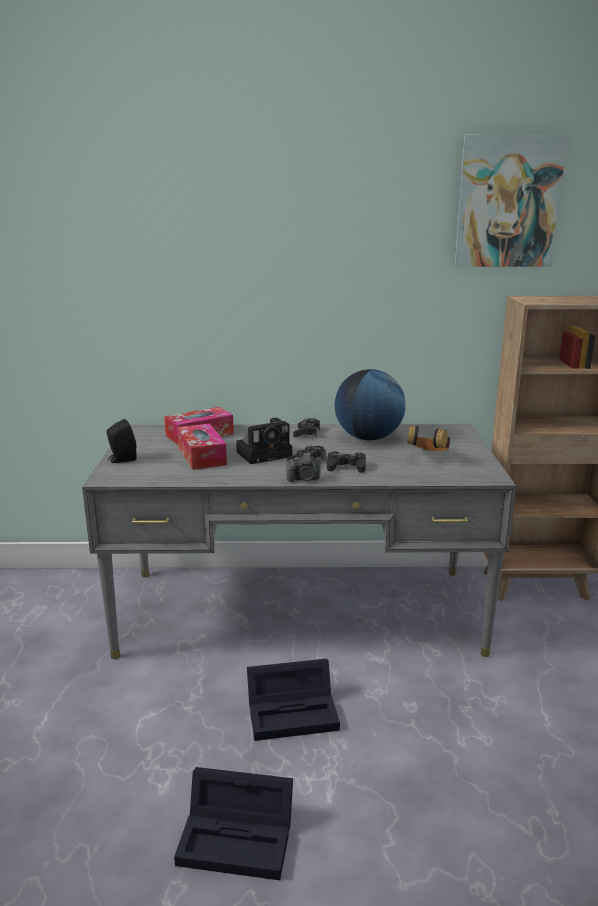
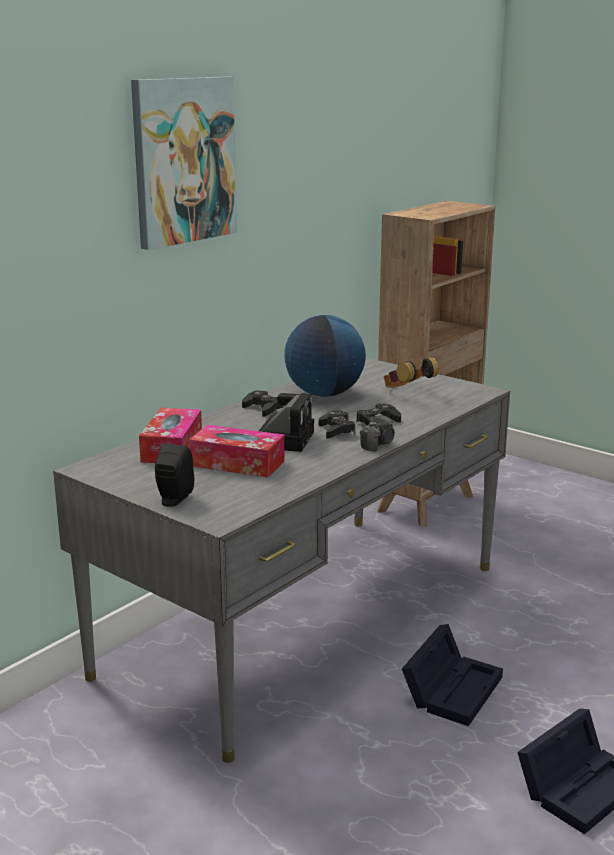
camera: 50 degrees left, 0 degrees up
picture [453,135,568,267] -> picture moved to [131,76,237,250]

